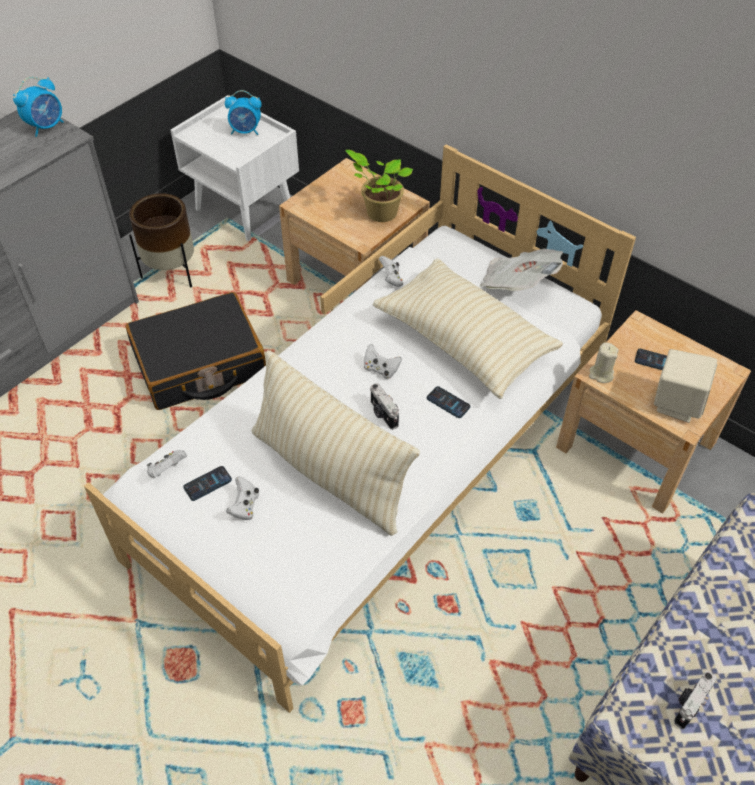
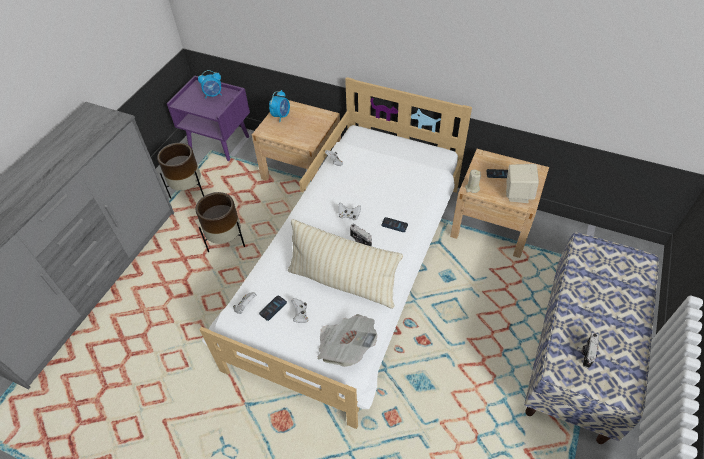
camera: 15 degrees left, 0 degrees up
alarm clock [13,77,64,137] -> alarm clock moved to [269,90,290,122]
black suitcase [126,292,266,410] -> brown planter [196,192,245,252]
white nightstand [170,95,299,241] -> purple nightstand [167,75,250,161]
potted plant [345,150,413,222] -> none
beige pillow [373,258,563,399] -> none
newspaper [480,248,563,291] -> newspaper moved to [318,314,377,367]

